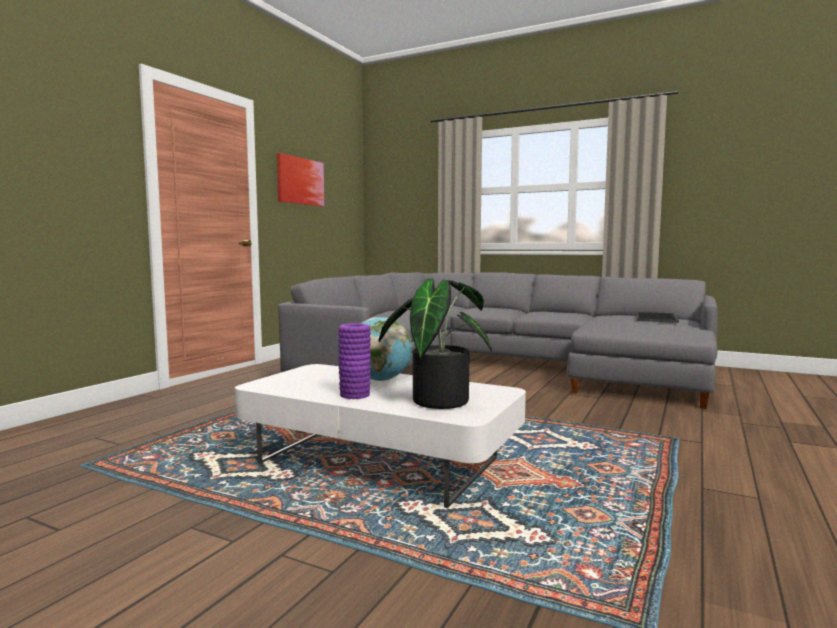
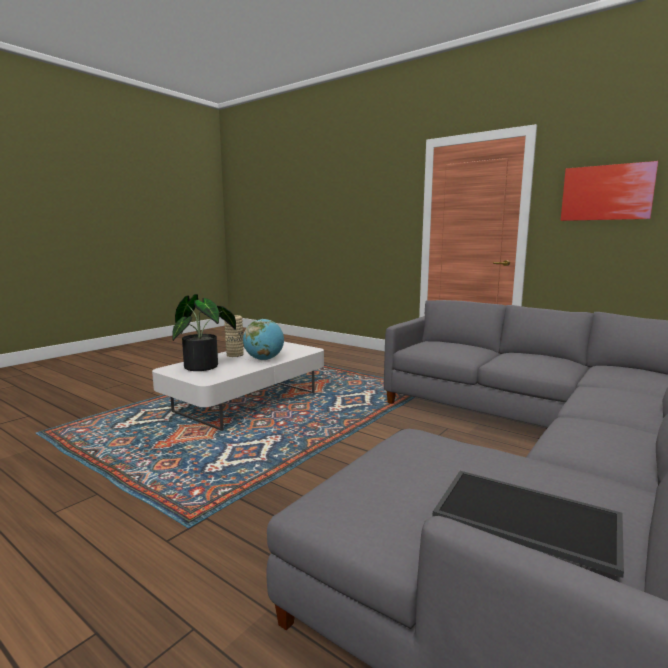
camera: 100 degrees right, 5 degrees up
purple vase [338,323,371,399] -> beige vase [224,315,244,357]

